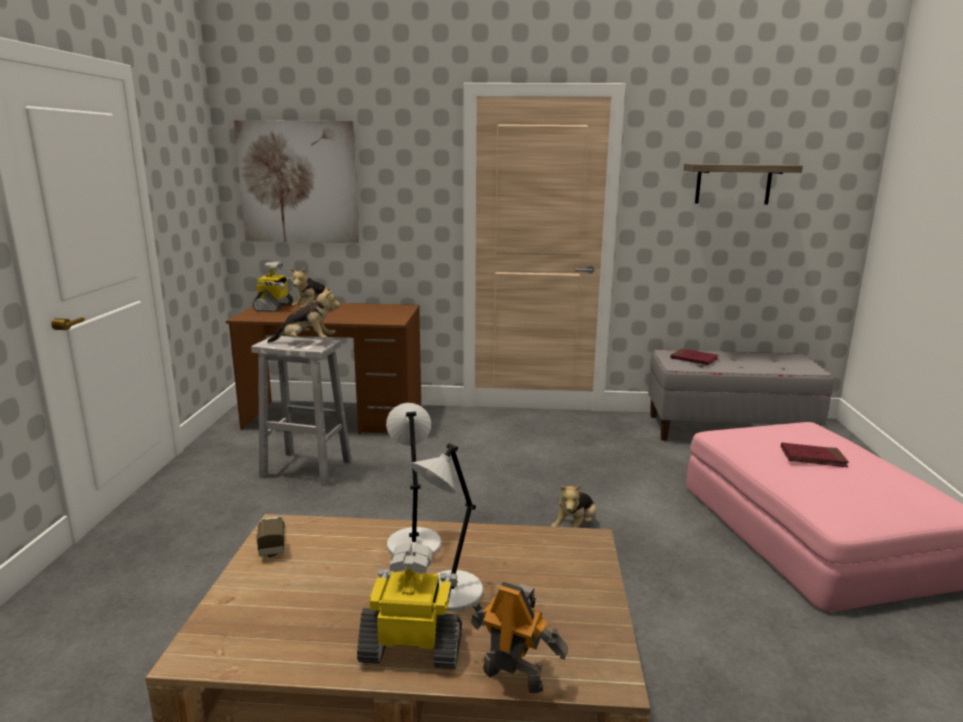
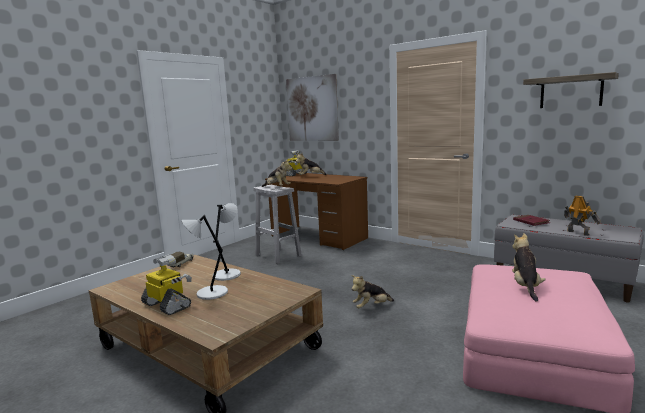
camera: 35 degrees right, 5 degrees down
toy robot [471,582,568,693] -> toy robot moved to [564,195,601,236]
red book [781,442,849,467] -> plush toy [512,233,546,302]

